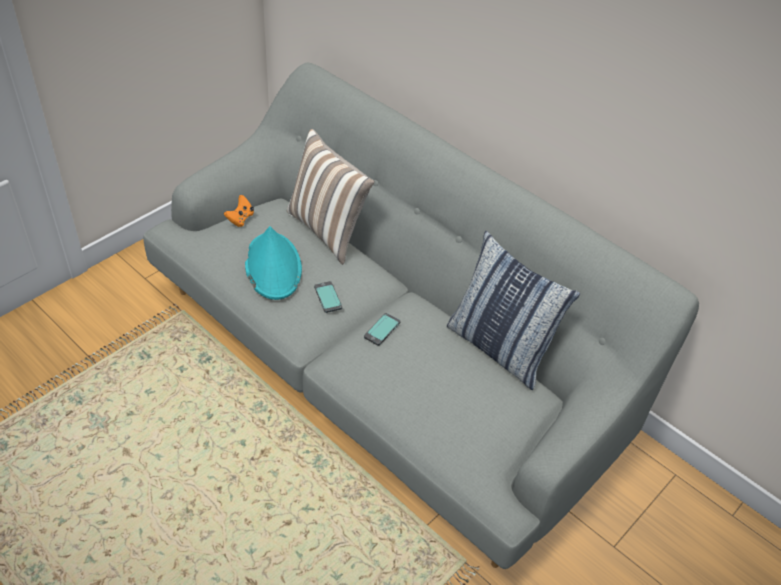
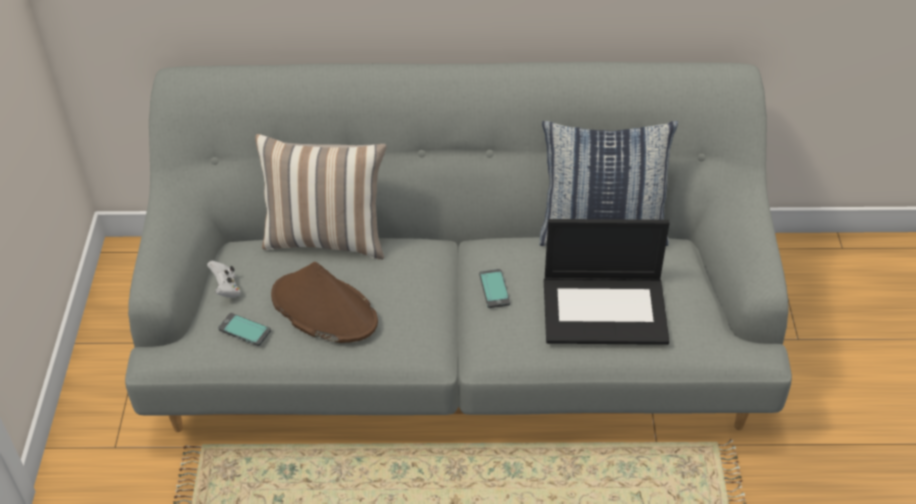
camera: 40 degrees left, 0 degrees up
orange game controller [224,195,254,227] -> white game controller [207,261,241,298]
turquoise hat [245,226,302,300] -> brown hat [271,262,378,343]
phone [314,281,342,313] -> phone moved to [218,313,271,346]
none -> laptop [544,219,670,345]

